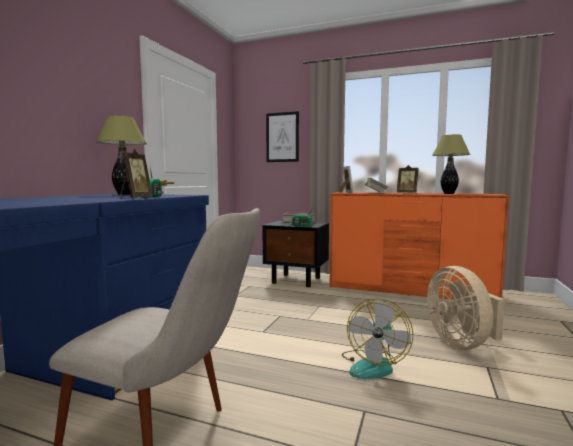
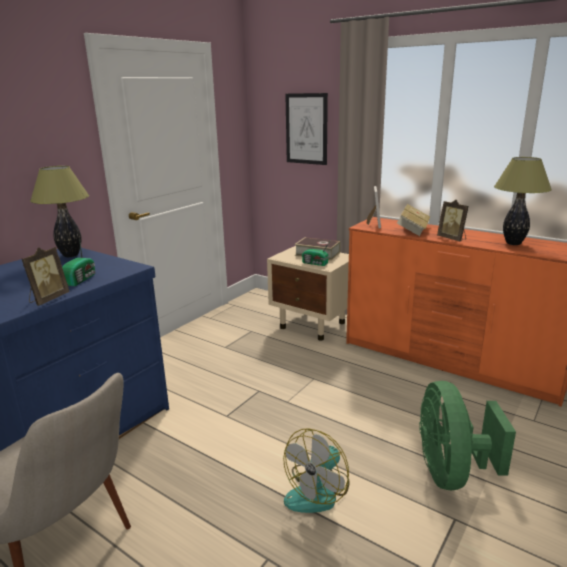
camera: 15 degrees right, 15 degrees up
black nightstand [263,221,329,287] -> beige nightstand [267,246,349,341]
beige fan [427,266,505,350] -> green fan [419,381,516,490]

